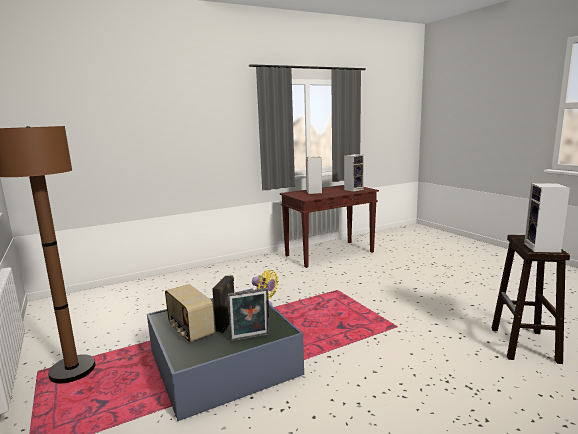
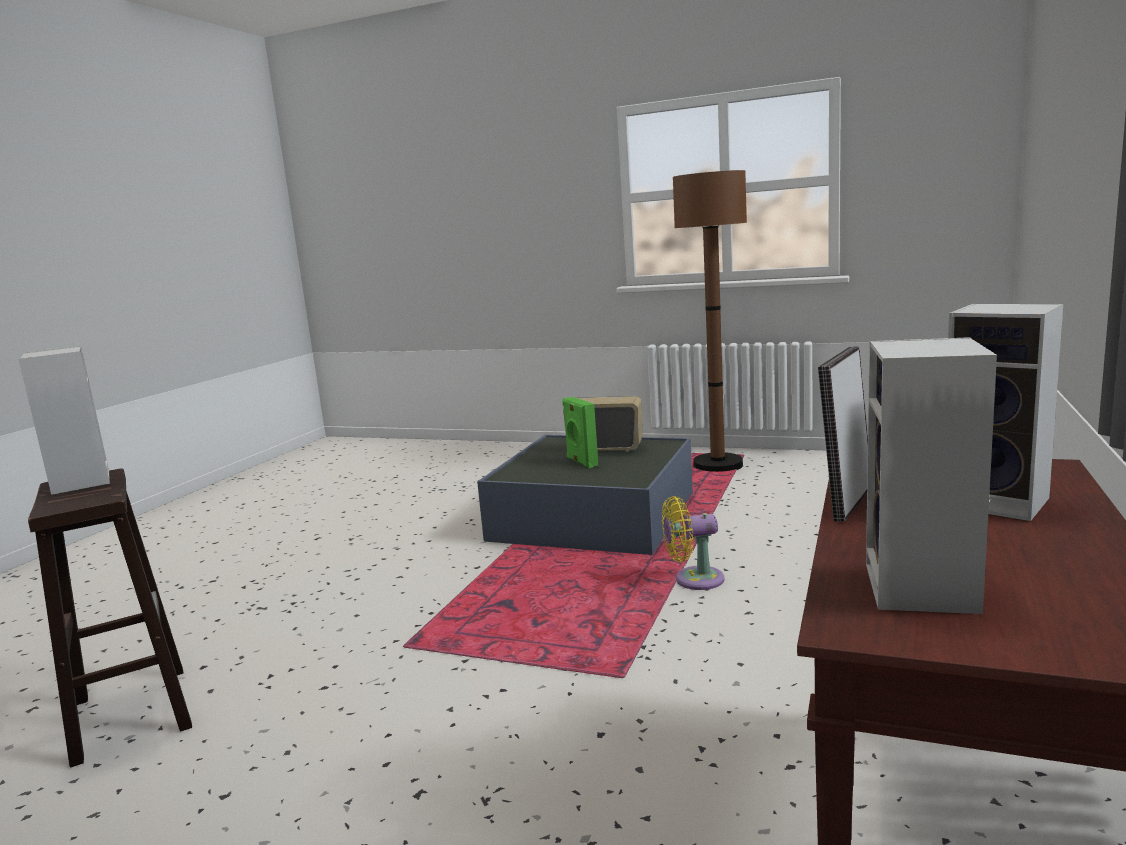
camera: 140 degrees right, 0 degrees up
black speaker [212,275,234,333] -> green speaker [562,397,598,468]
picture frame [228,288,269,342] -> picture frame moved to [818,346,868,522]

